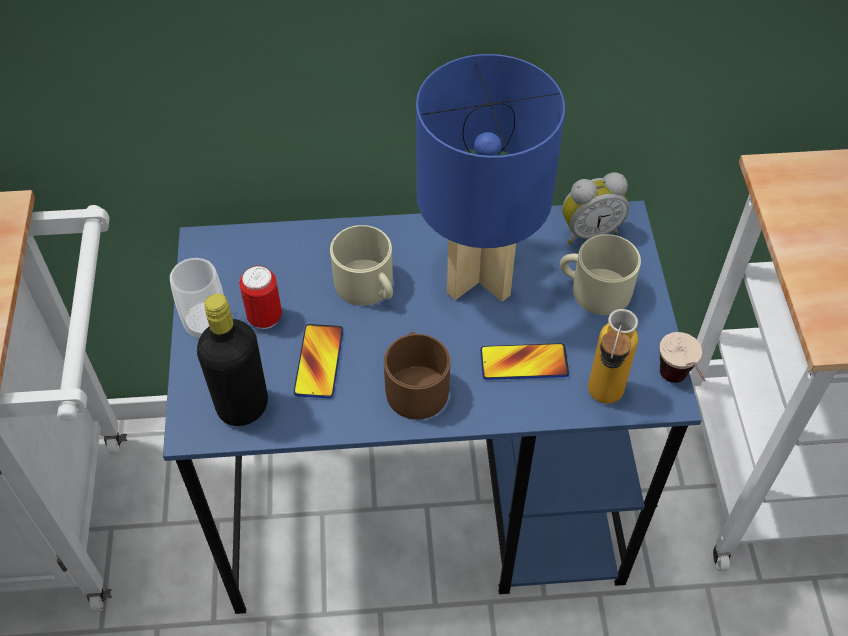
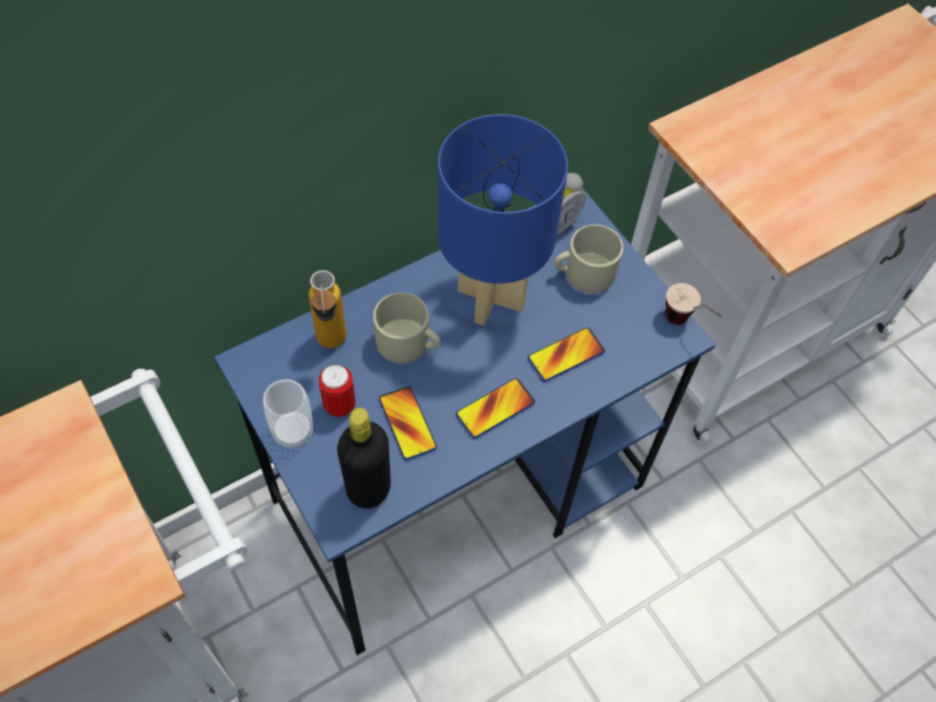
camera: 30 degrees left, 5 degrees up
brown mug [384,332,450,420] -> phone [456,378,535,438]
bottle [588,309,638,404] -> bottle moved to [309,270,346,348]

